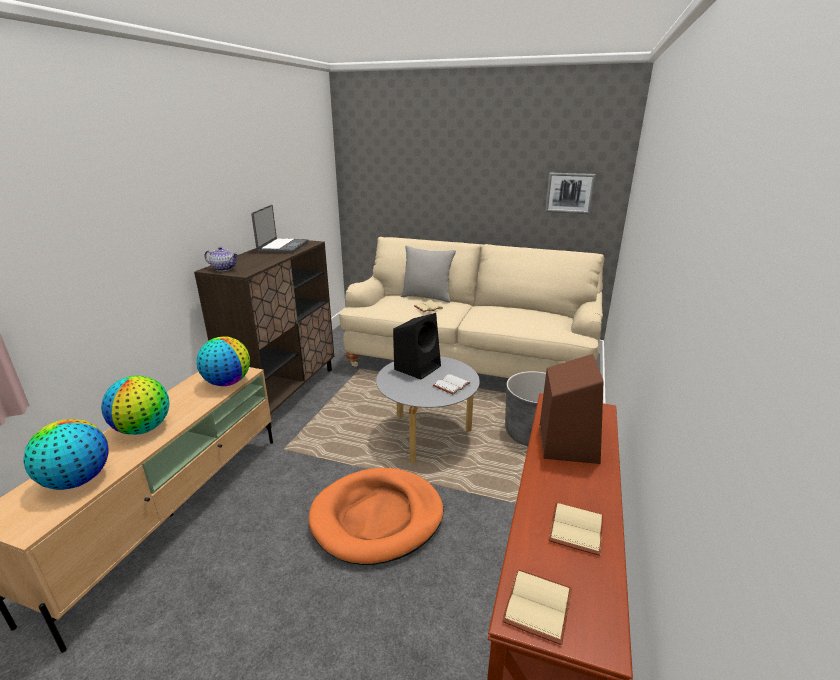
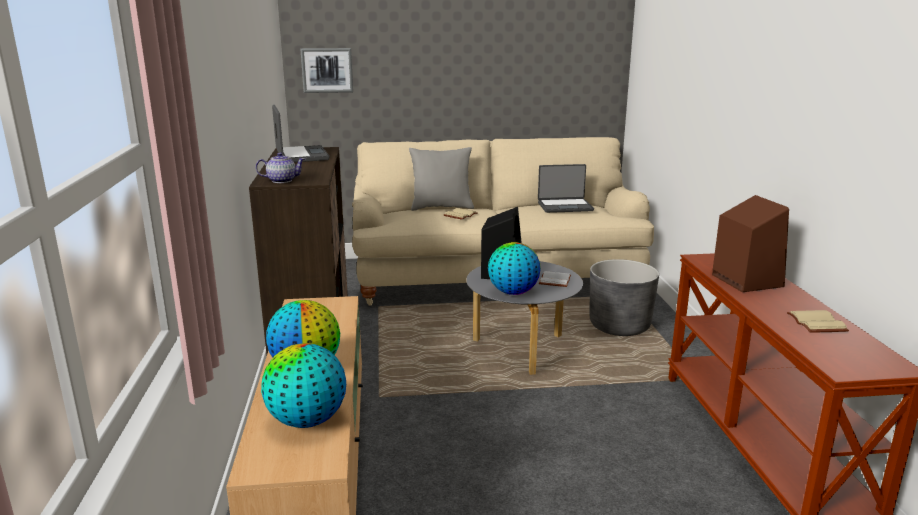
camera: 25 degrees left, 5 degrees down
globe [197,336,250,386] -> globe moved to [488,242,541,295]
orange dog bed [309,468,443,565] -> none
beige book [502,569,572,645] -> none
picture [545,172,596,214] -> picture moved to [300,48,353,93]
none -> laptop [538,164,594,213]

